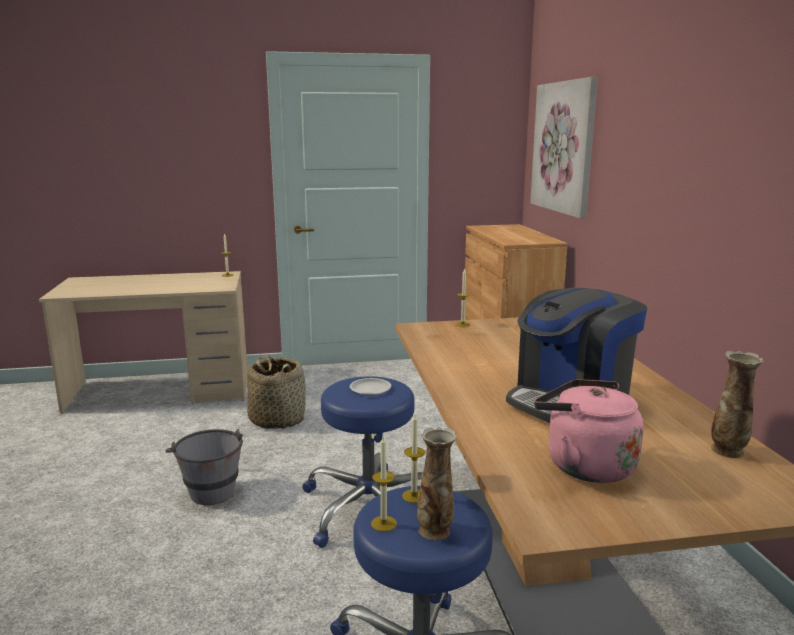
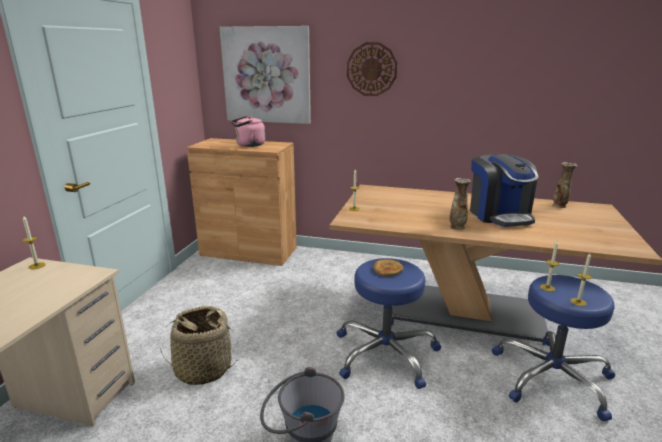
camera: 65 degrees left, 5 degrees up
white plate [350,378,391,395] -> bread [373,259,403,277]
vase [417,427,457,540] -> vase moved to [450,178,471,230]
pink kettle [534,379,644,483] -> pink kettle moved to [231,116,265,147]
none -> wall clock [347,42,397,96]

